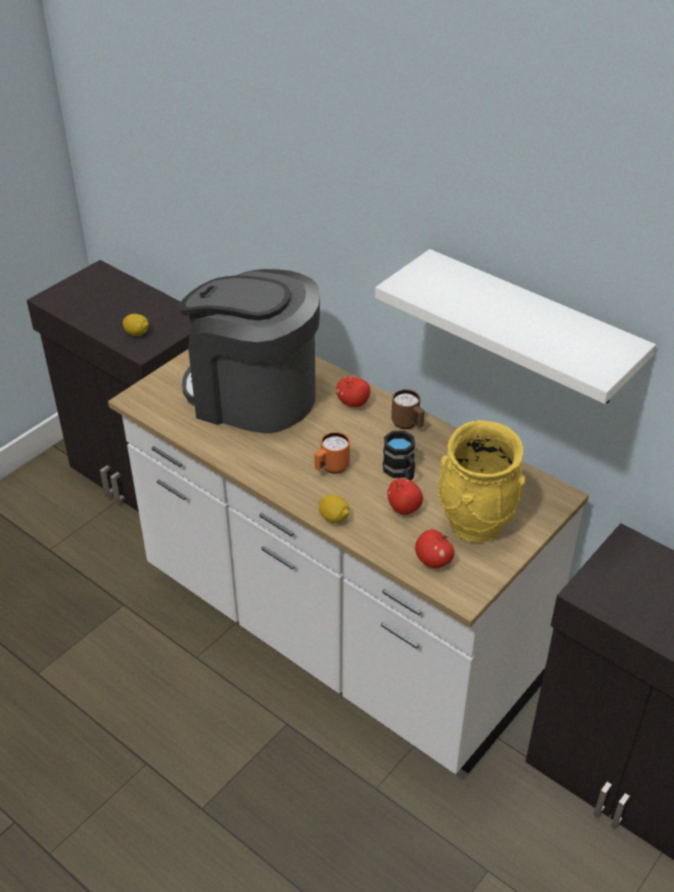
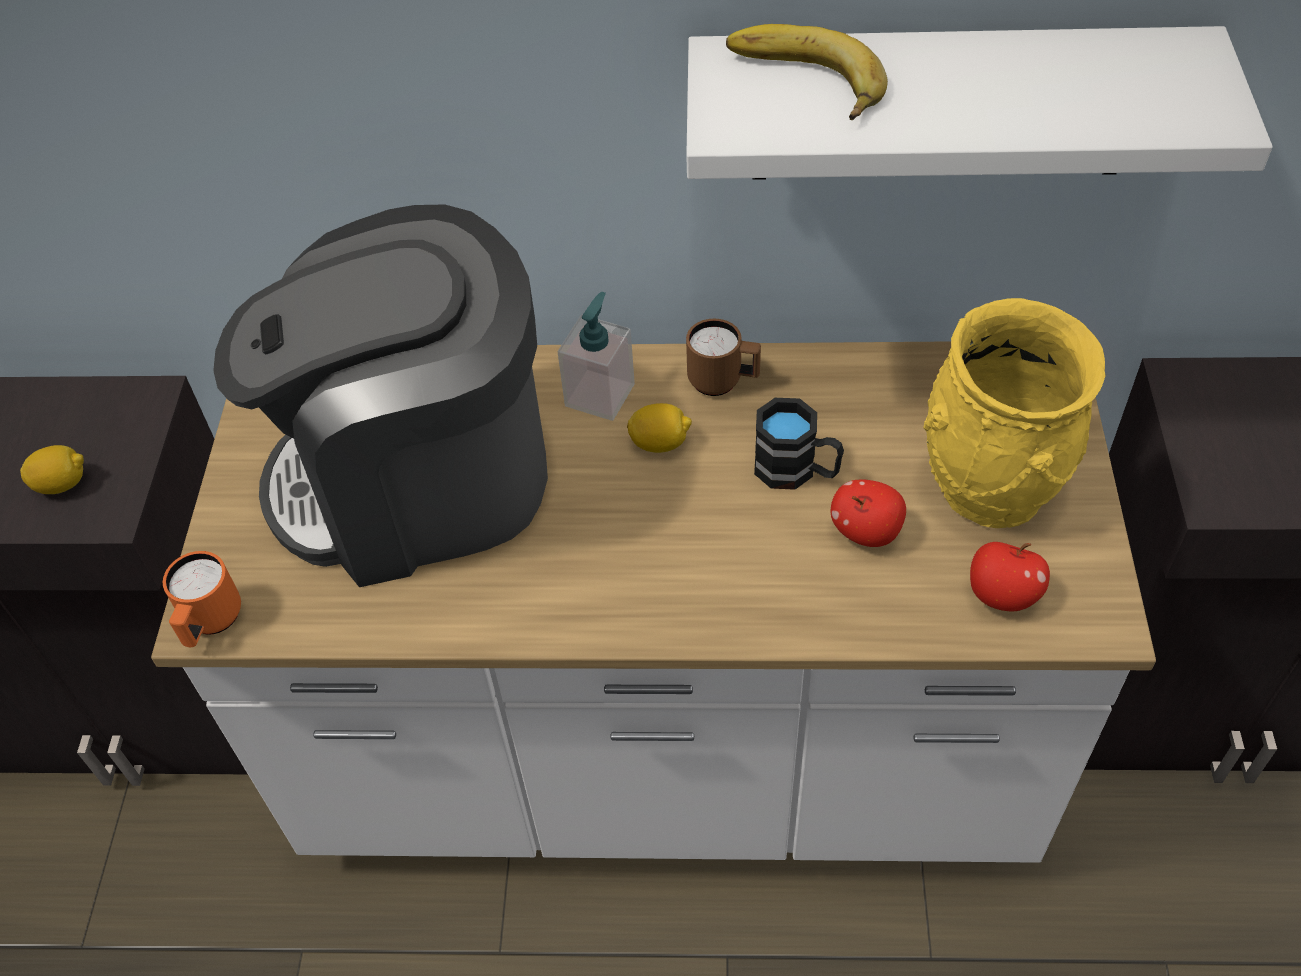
camera: 35 degrees left, 10 degrees up
orange mug [314,432,350,474] -> orange mug moved to [163,551,241,647]
lemon [319,495,349,523] -> lemon moved to [627,403,692,453]
apple [336,377,370,407] -> soap dispenser [558,291,635,421]
none -> banana [726,24,888,120]

